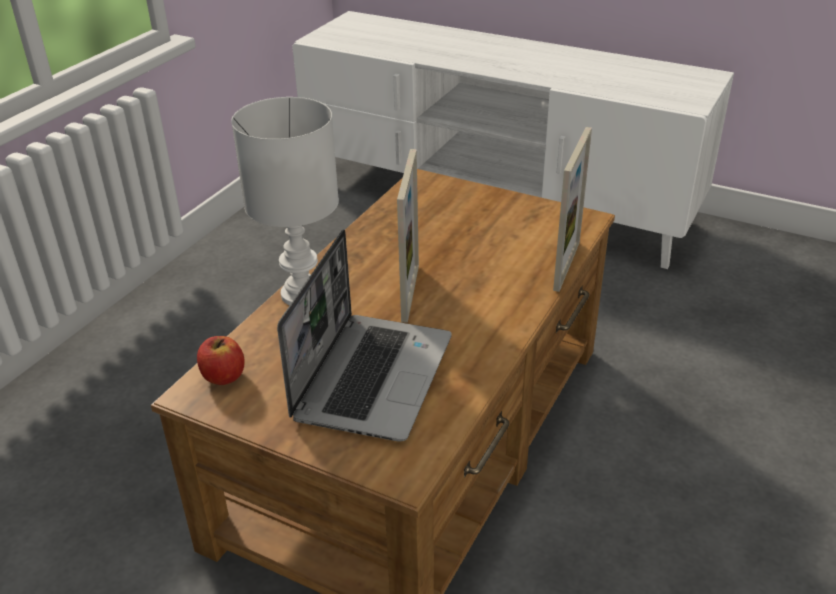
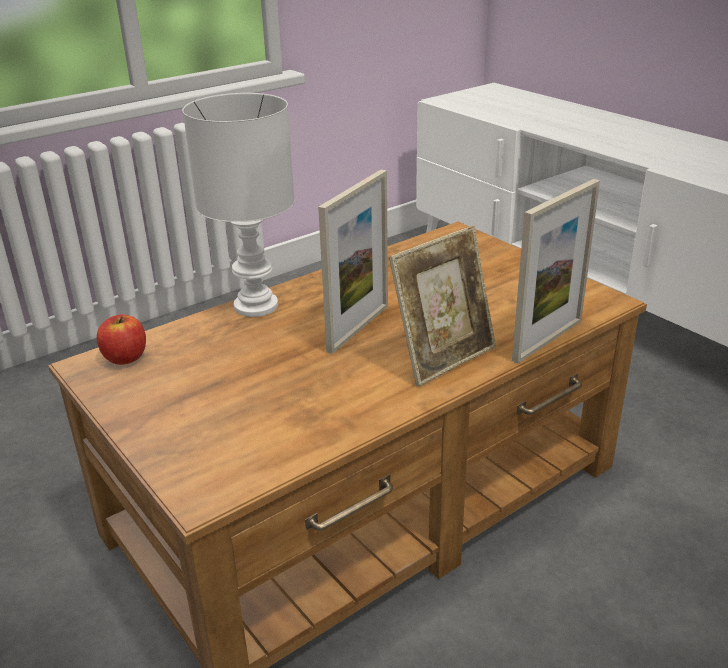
camera: 25 degrees right, 5 degrees down
laptop [277,229,452,441] -> none
none -> picture frame [389,226,496,387]

